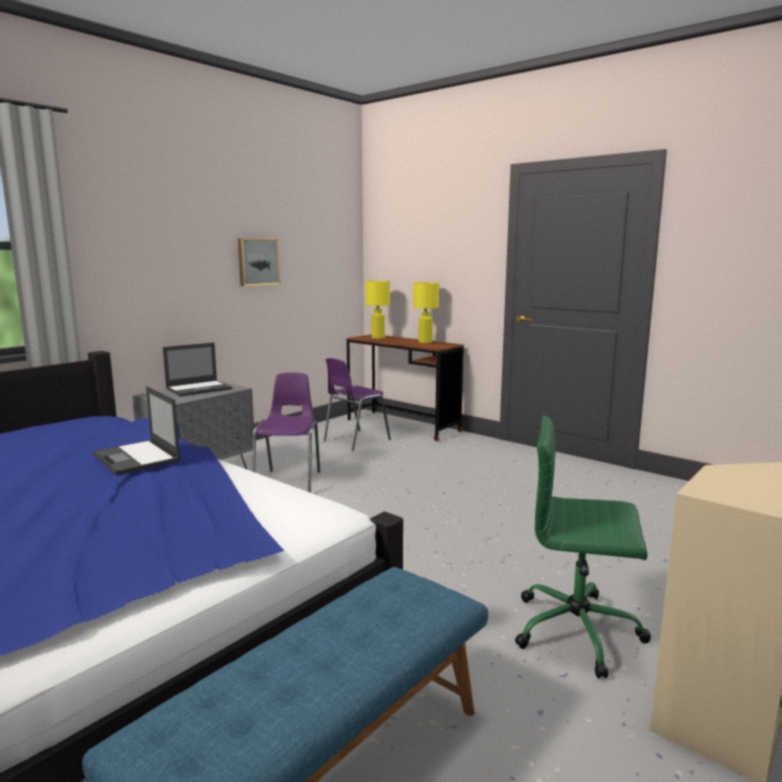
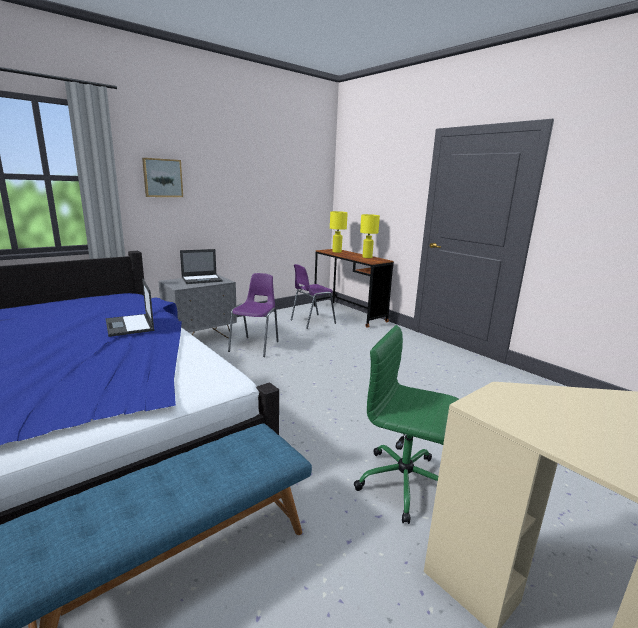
camera: 10 degrees right, 5 degrees up
picture [238,238,280,286] -> picture moved to [142,158,183,197]

